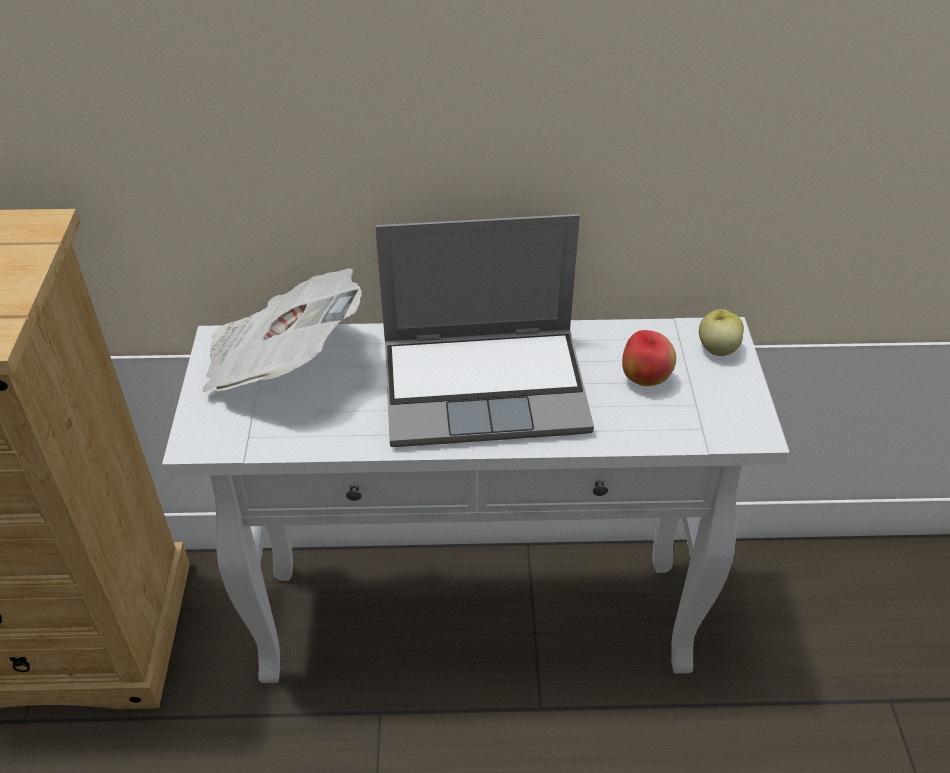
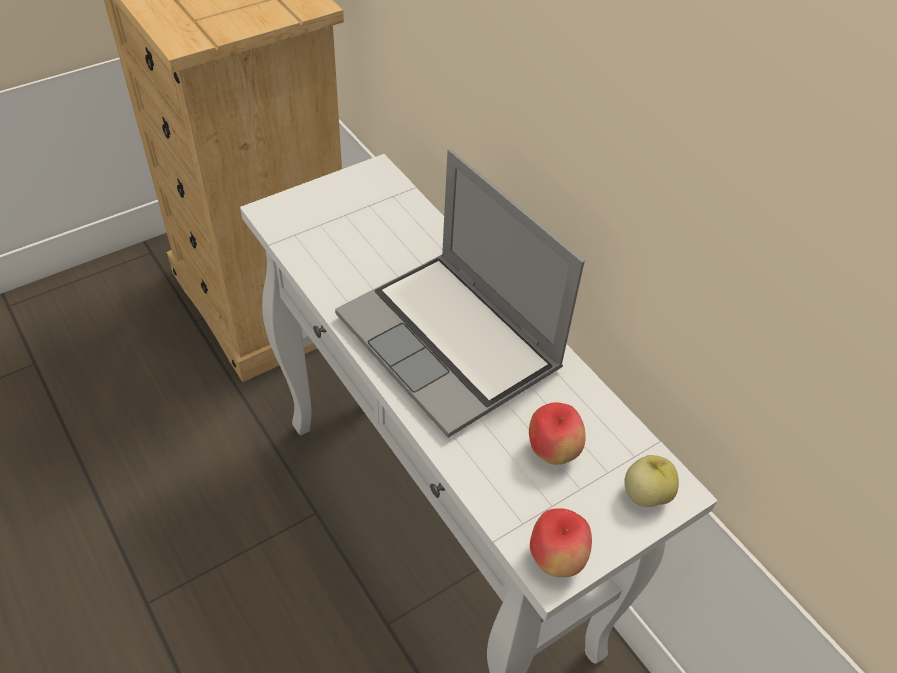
camera: 55 degrees right, 5 degrees up
newspaper [202,268,362,392] -> none
none -> apple [530,508,592,577]

